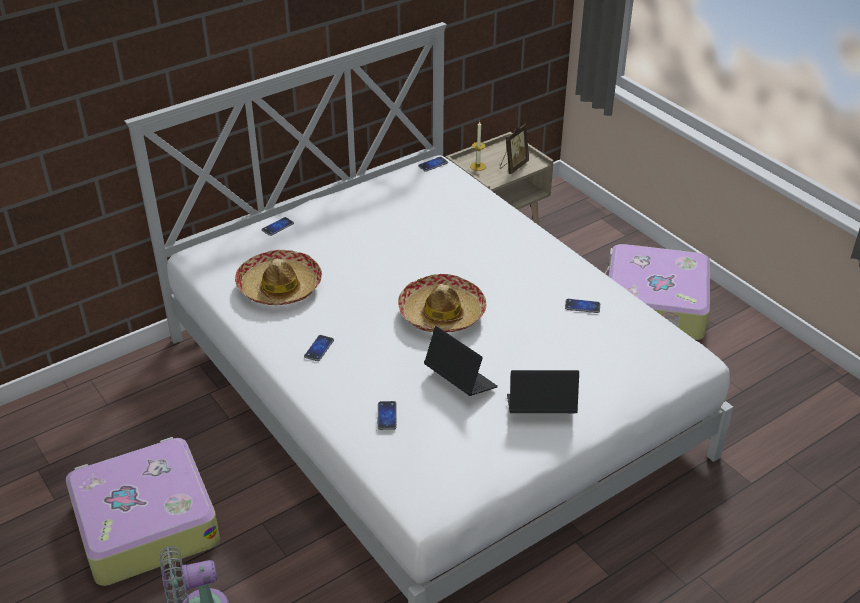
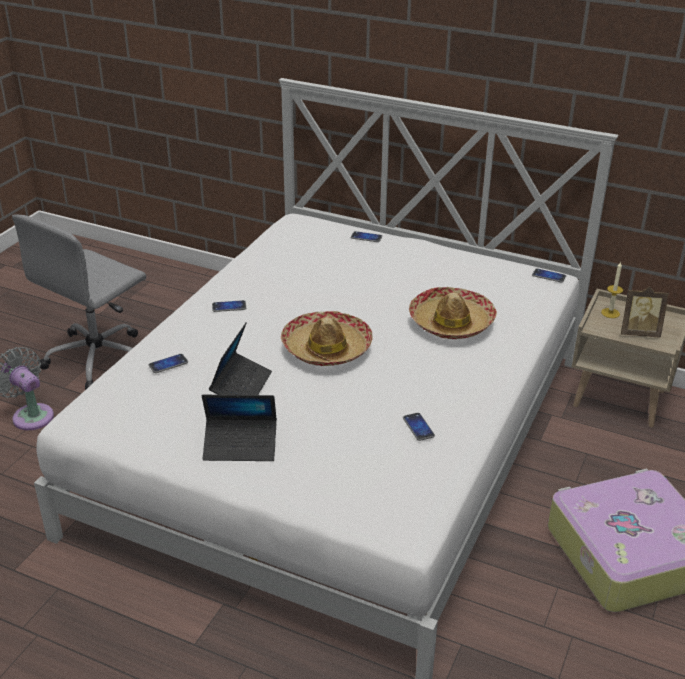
camera: 60 degrees right, 5 degrees down
suitcase [66,437,220,586] -> grey office chair [12,214,146,390]
hat [235,250,322,305] -> hat moved to [409,287,497,339]
laptop [507,370,579,413] -> laptop turned 120 degrees clockwise [202,395,277,461]

